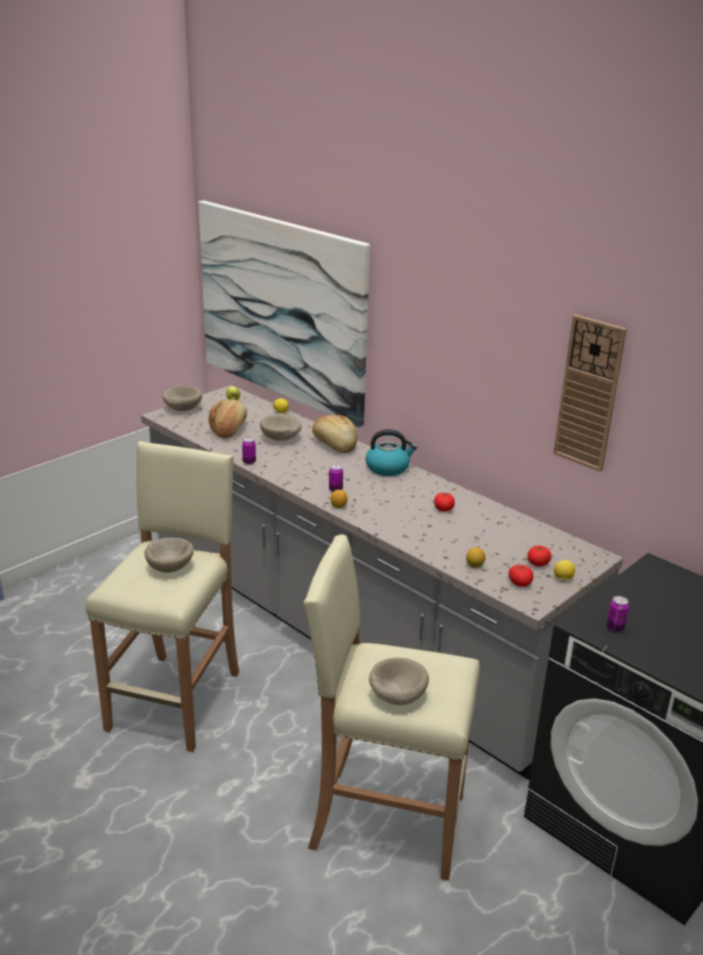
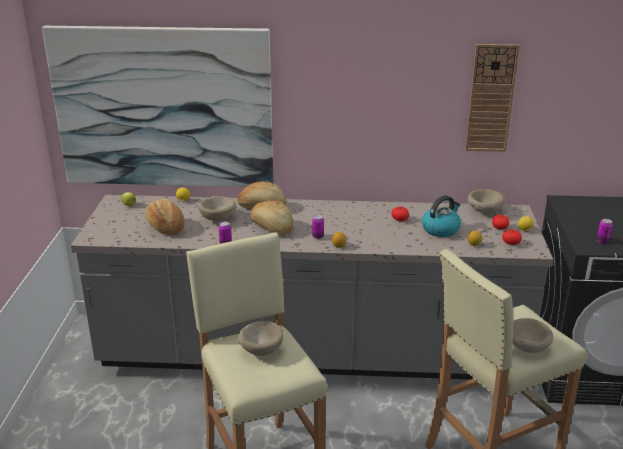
camera: 40 degrees left, 0 degrees up
beige bowl [163,386,202,411] -> beige bowl moved to [468,189,505,214]
kettle [366,429,417,476] -> kettle moved to [422,195,461,237]
none -> bread [250,200,293,235]

